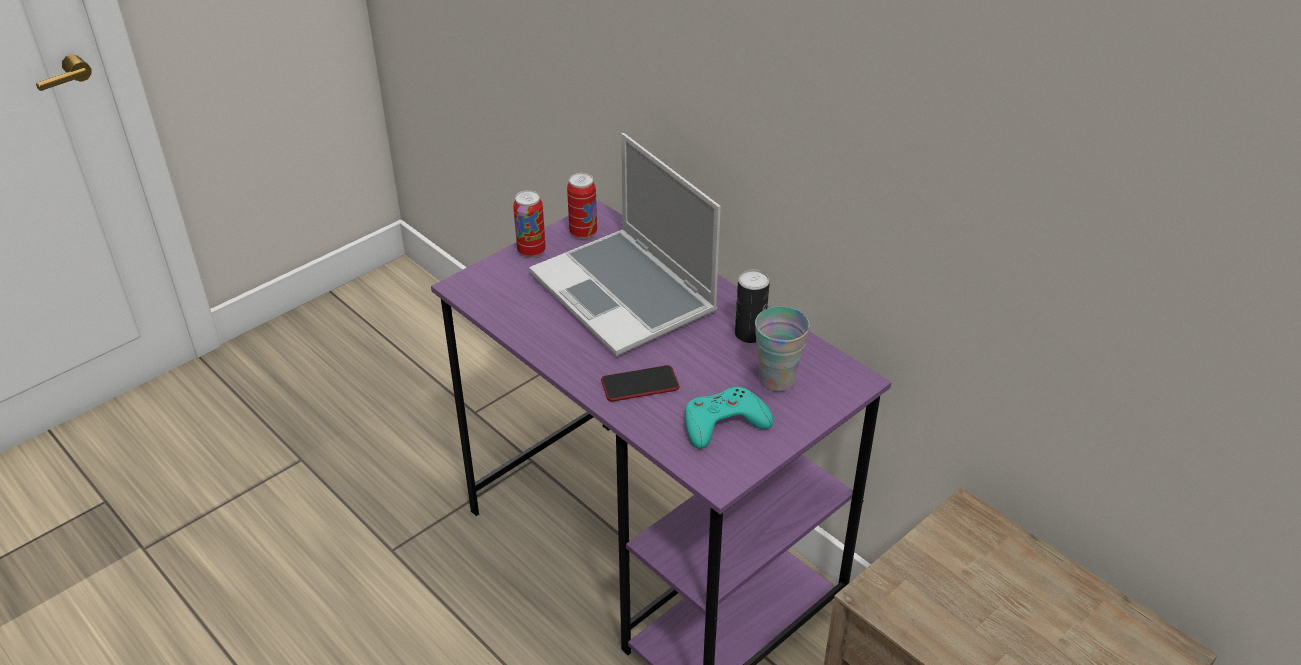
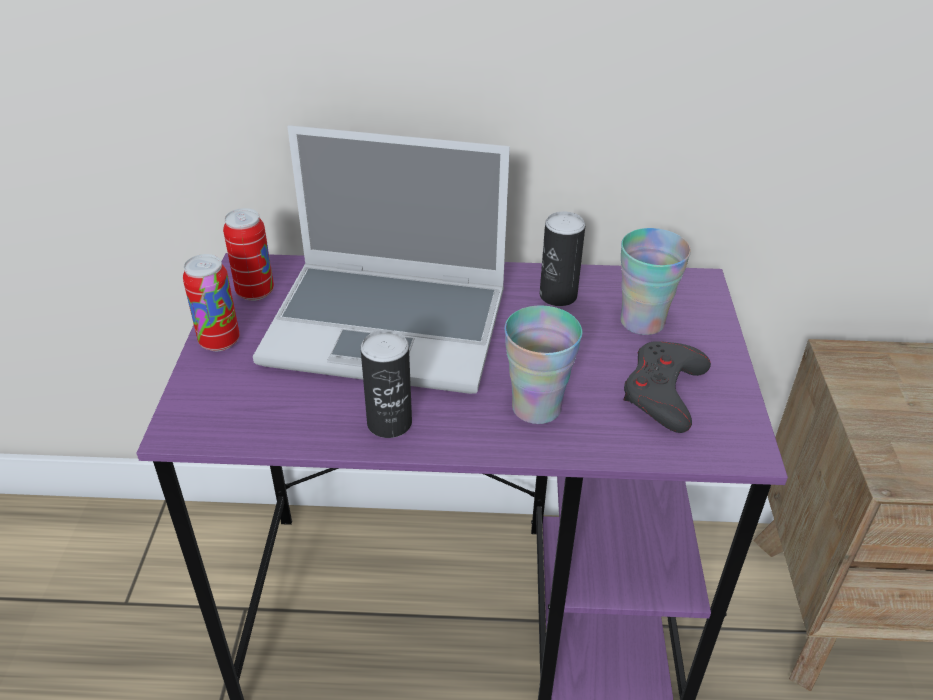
camera: 45 degrees left, 0 degrees up
phone [601,365,679,402] -> cup [504,305,582,424]
turquoise game controller [685,387,773,449] -> grey game controller [624,341,711,433]
none -> can [361,330,412,438]

